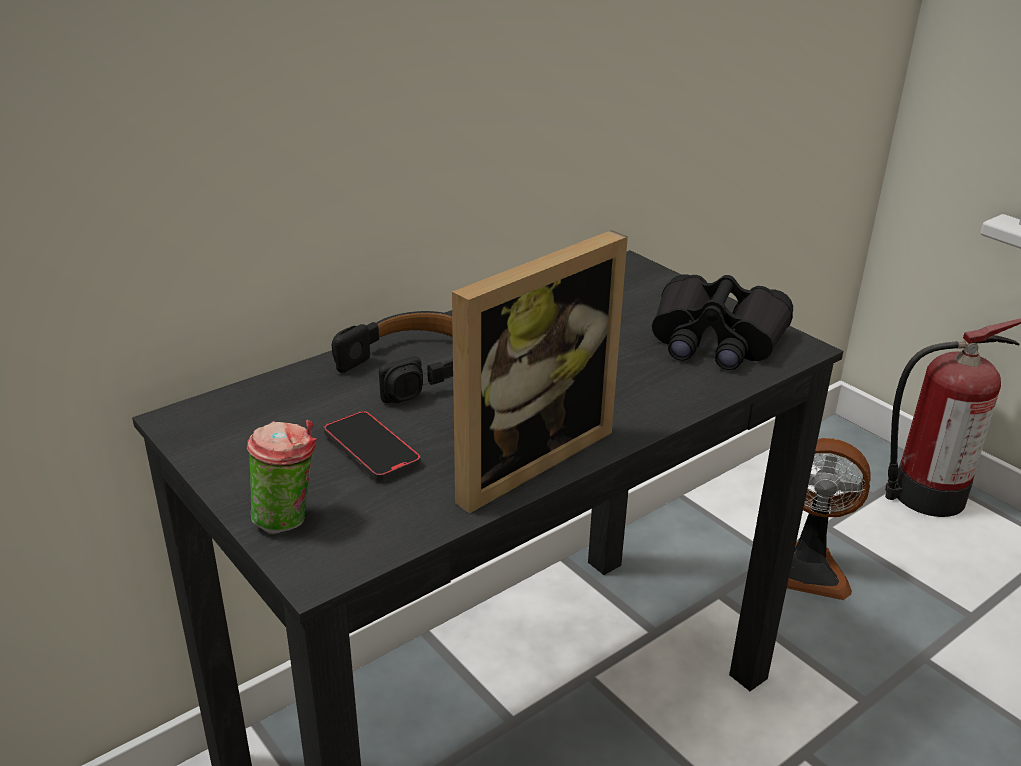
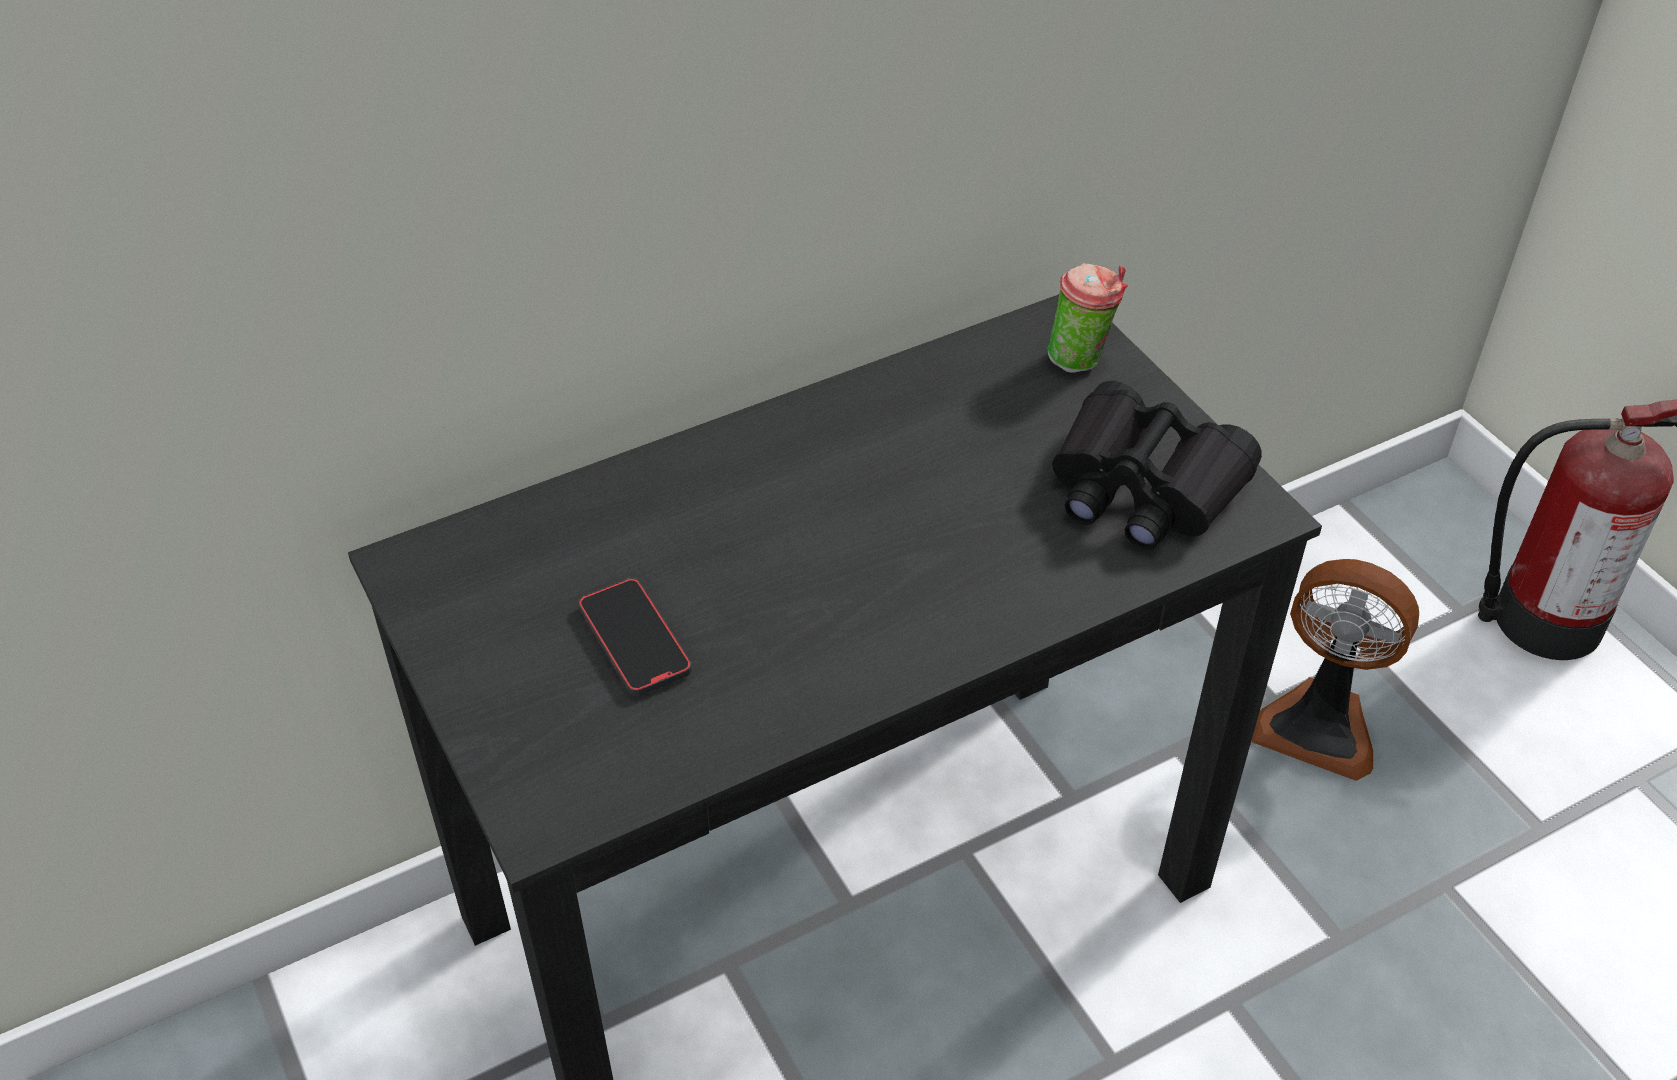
camera: 10 degrees right, 15 degrees up
cup [247,420,317,534] -> cup moved to [1048,263,1128,373]
black headphones [332,311,453,403] -> none
picture frame [452,230,628,513] -> none

